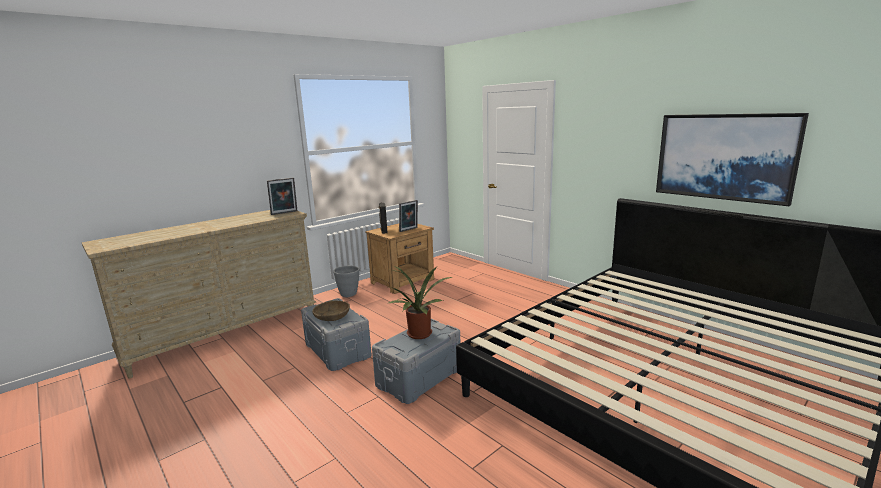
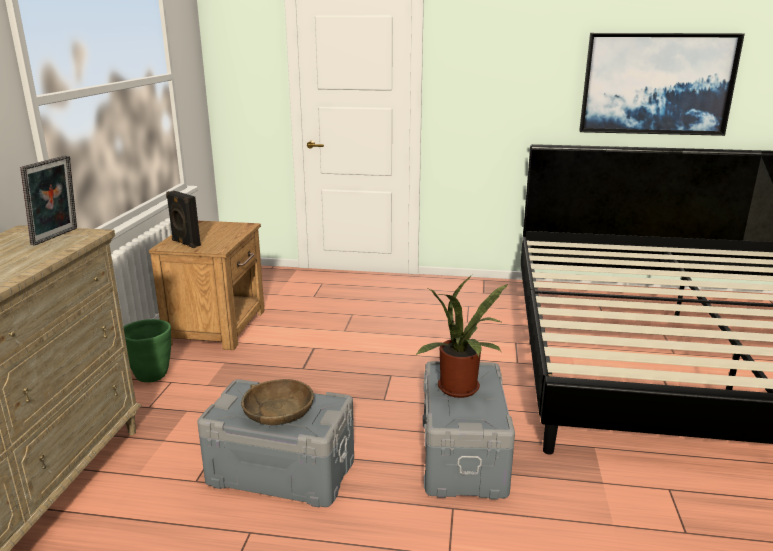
camera: 40 degrees left, 5 degrees up
grey planter [333,266,359,297] -> green planter [123,319,171,382]
picture frame [399,200,418,232] -> none

